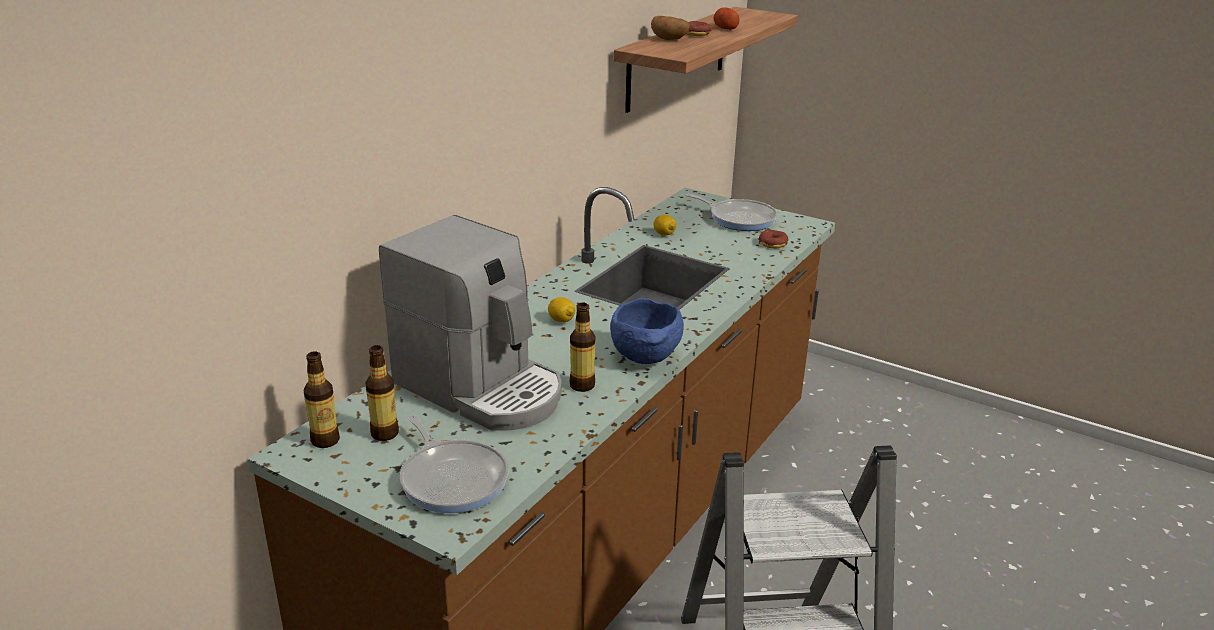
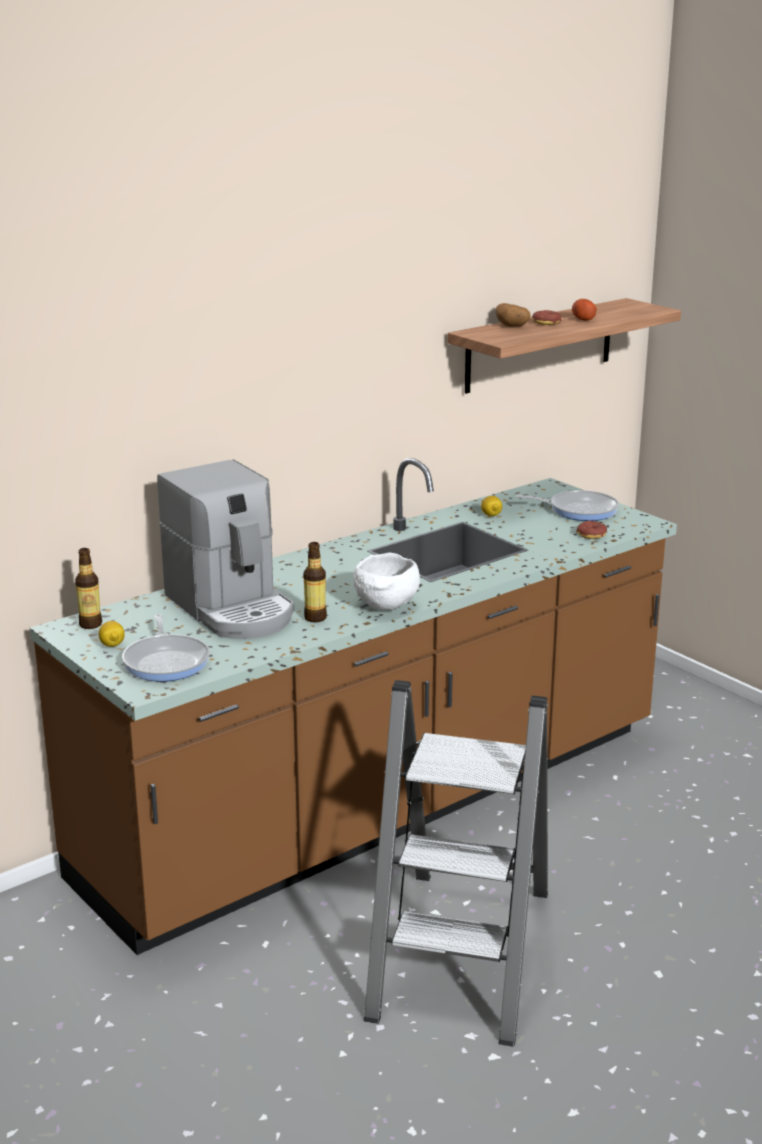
camera: 20 degrees right, 5 degrees down
bottle [365,345,399,441] -> none
lemon [548,297,575,322] -> lemon moved to [99,621,125,647]
blue bowl [610,298,684,364] -> white bowl [353,553,420,610]
frying pan [686,194,778,231] -> frying pan turned 45 degrees counterclockwise [516,490,619,521]

